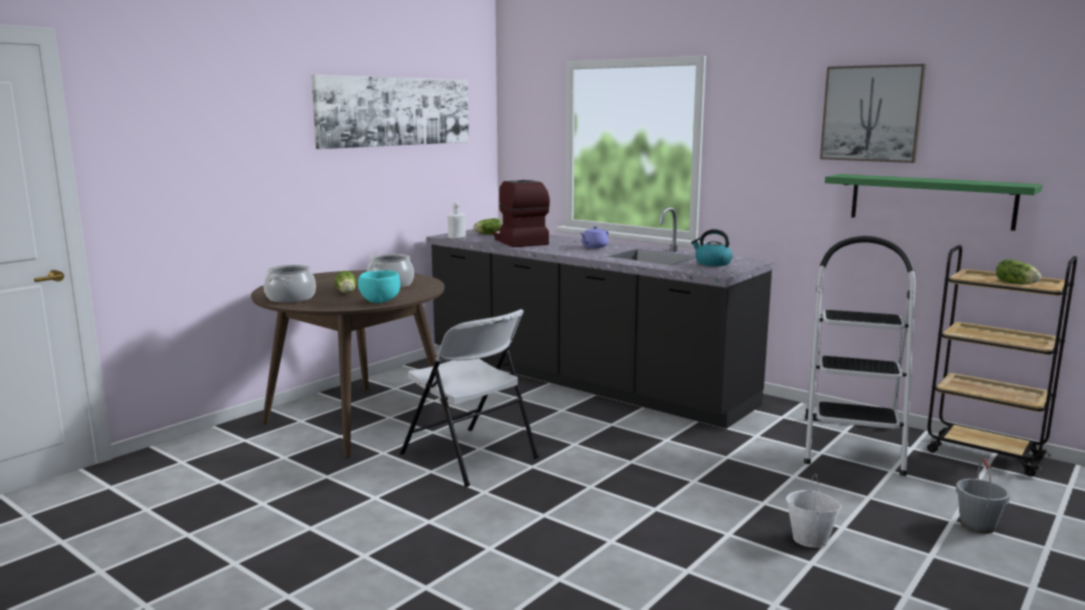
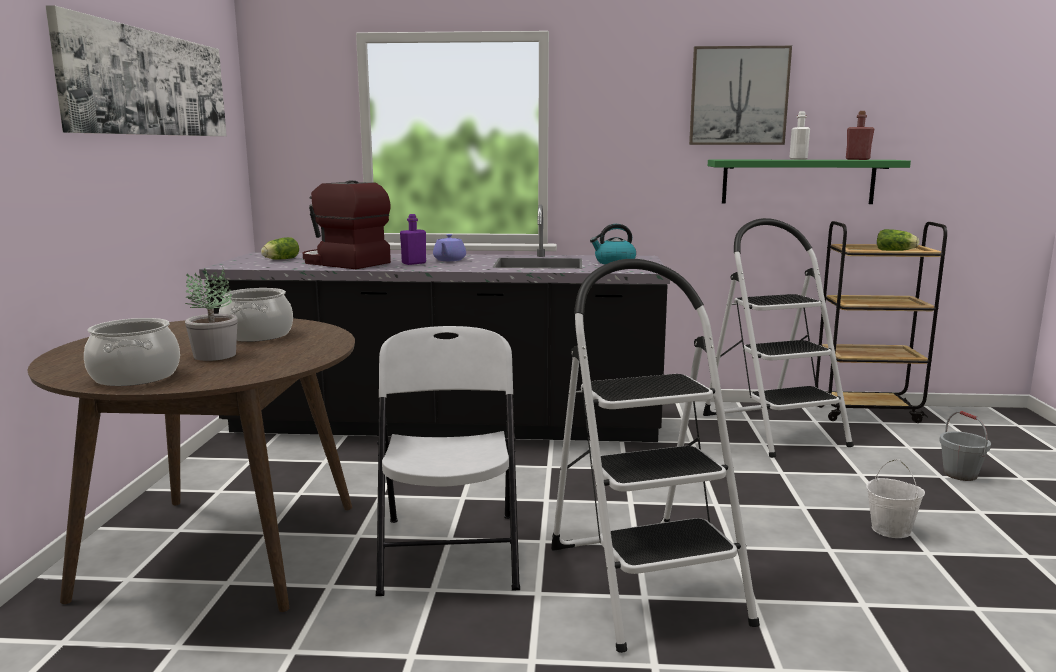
camera: 35 degrees left, 0 degrees up
lettuce [334,271,357,293] -> potted plant [185,266,238,361]
turquoise bowl [358,270,400,303] -> none
white chair [400,309,539,487] -> white chair turned 105 degrees counterclockwise [376,326,520,596]
white bottle [447,202,466,239] -> white bottle moved to [789,111,810,160]
none -> purple bottle [400,214,426,265]
none -> step ladder [551,259,760,653]
none -> red bottle [846,111,874,160]

